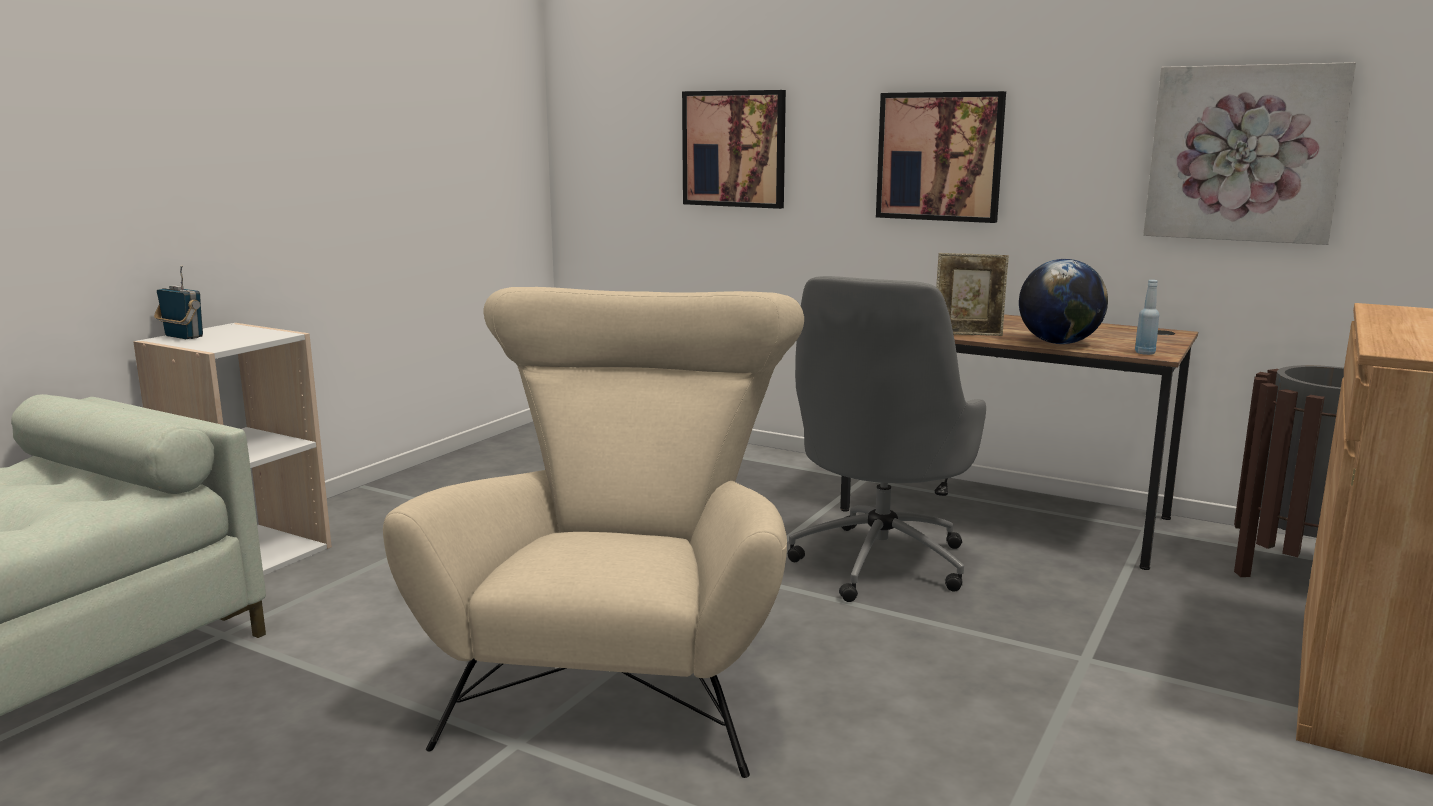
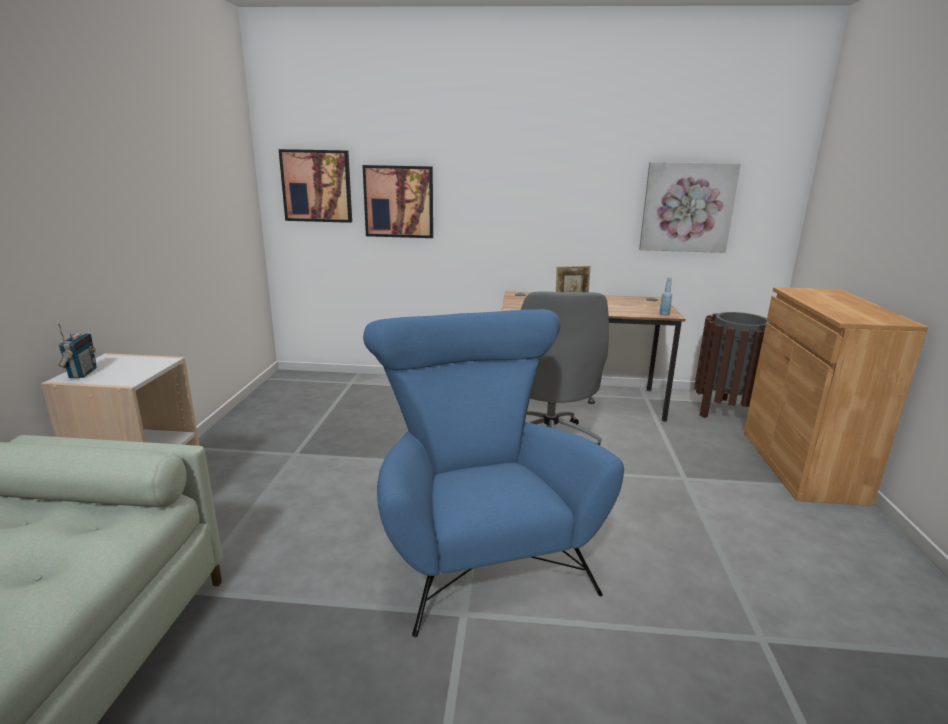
camera: 25 degrees left, 5 degrees up
radio [154,265,203,339] -> radio turned 75 degrees clockwise [57,323,97,378]
beige armchair [383,287,804,778] -> blue armchair [363,309,624,637]
picture [876,91,1006,223] -> picture moved to [279,149,352,223]
globe [1019,259,1108,344] -> none

